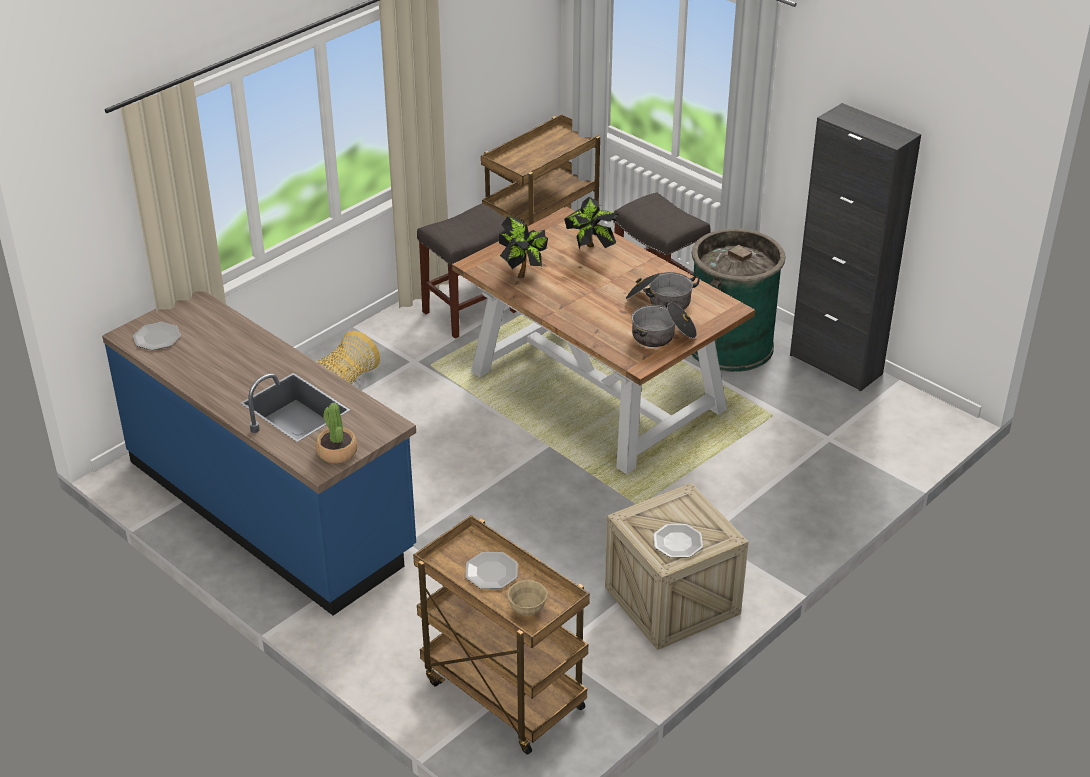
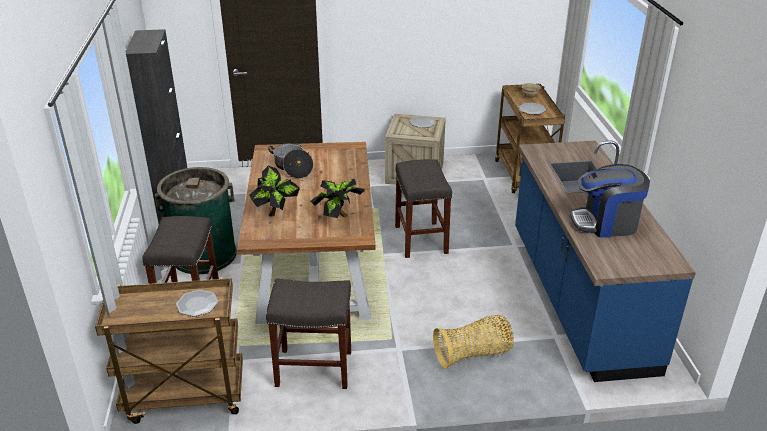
camera: 140 degrees left, 5 degrees down
plate [133,322,181,350] -> plate moved to [176,290,218,317]
potted plant [316,403,358,463] -> none
cooking pot [631,302,697,347] -> none
none -> grey stool [395,159,452,258]
none -> coffee machine [570,164,650,238]

